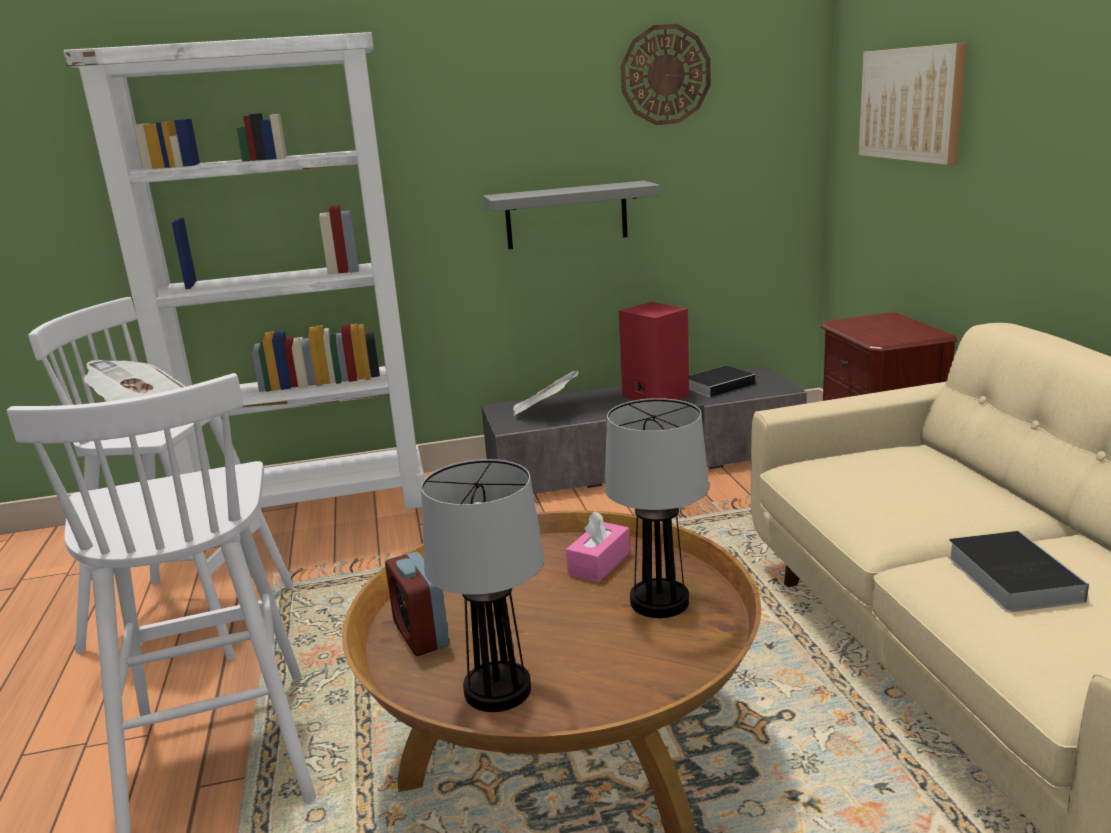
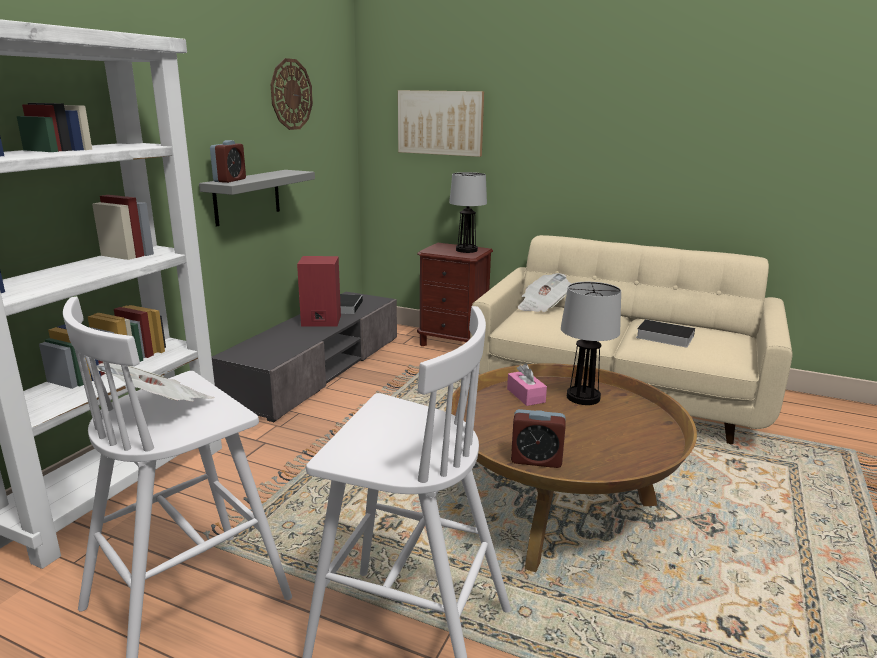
camera: 55 degrees left, 0 degrees up
table lamp [421,459,544,712] -> table lamp moved to [449,172,487,253]
newspaper [513,371,579,415] -> newspaper moved to [518,273,571,312]
none -> alarm clock [210,140,246,183]

